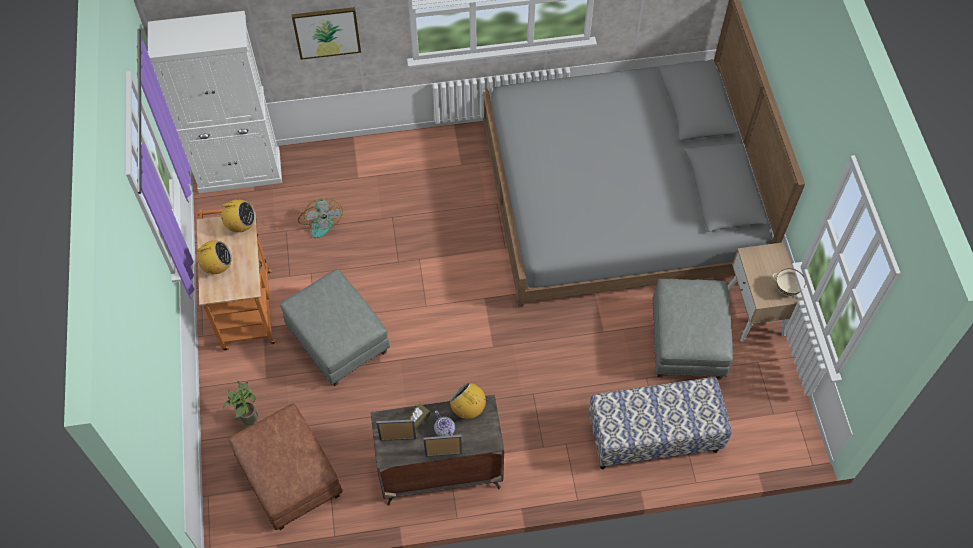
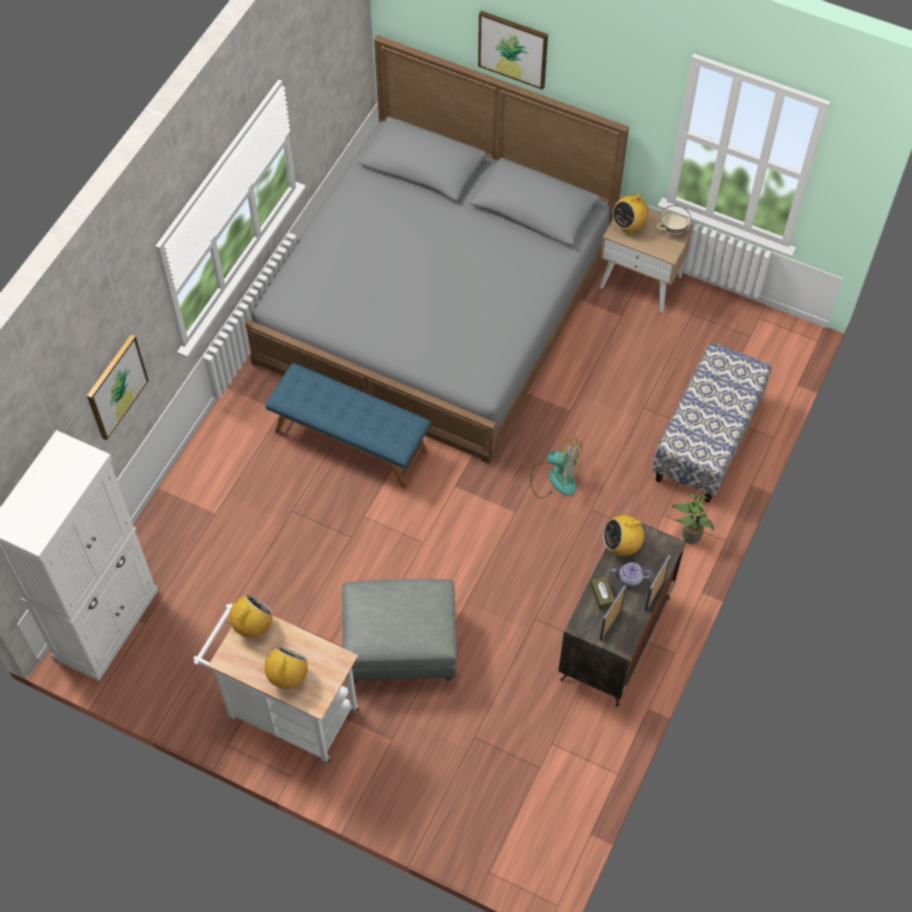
camera: 55 degrees left, 0 degrees up
orange cart [197,203,277,351] -> white cart [193,603,358,764]
potted plant [224,381,258,426] -> potted plant moved to [672,493,714,544]
brown ottoman [228,404,343,530] -> none
fan [298,198,343,238] -> fan moved to [530,437,583,499]
grey ottoman [652,279,733,380] -> none
none -> blue bench [265,363,431,489]
none -> picture [478,11,548,90]
none -> radio [612,191,648,232]

